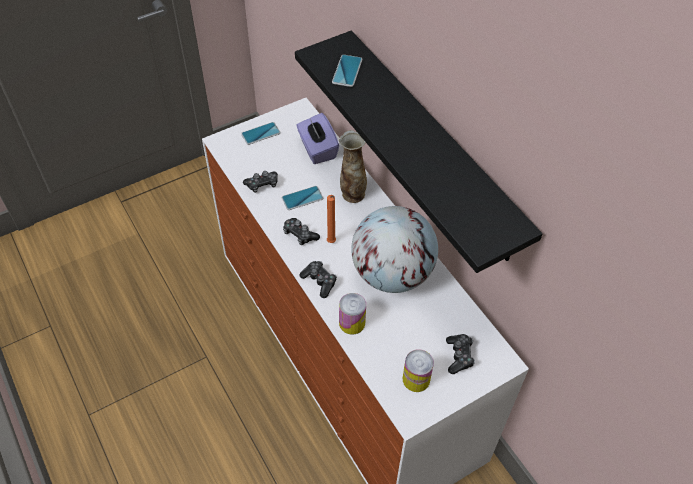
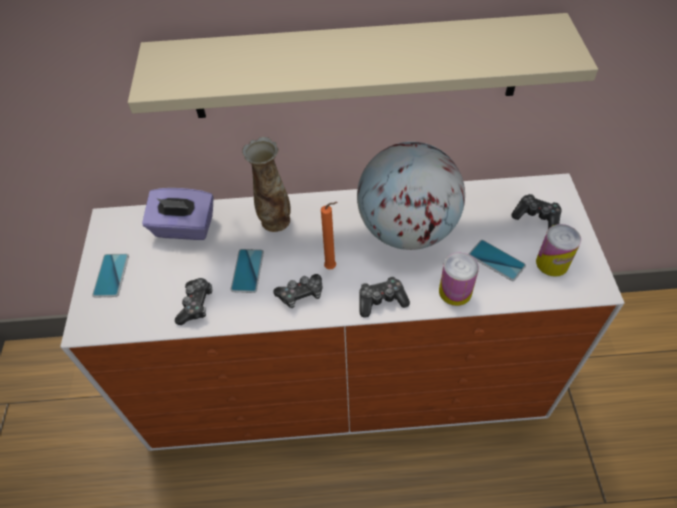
camera: 60 degrees left, 0 degrees up
black shelf [295,31,543,273] -> beige shelf [128,13,598,118]
phone [332,55,362,87] -> phone moved to [469,240,526,281]

